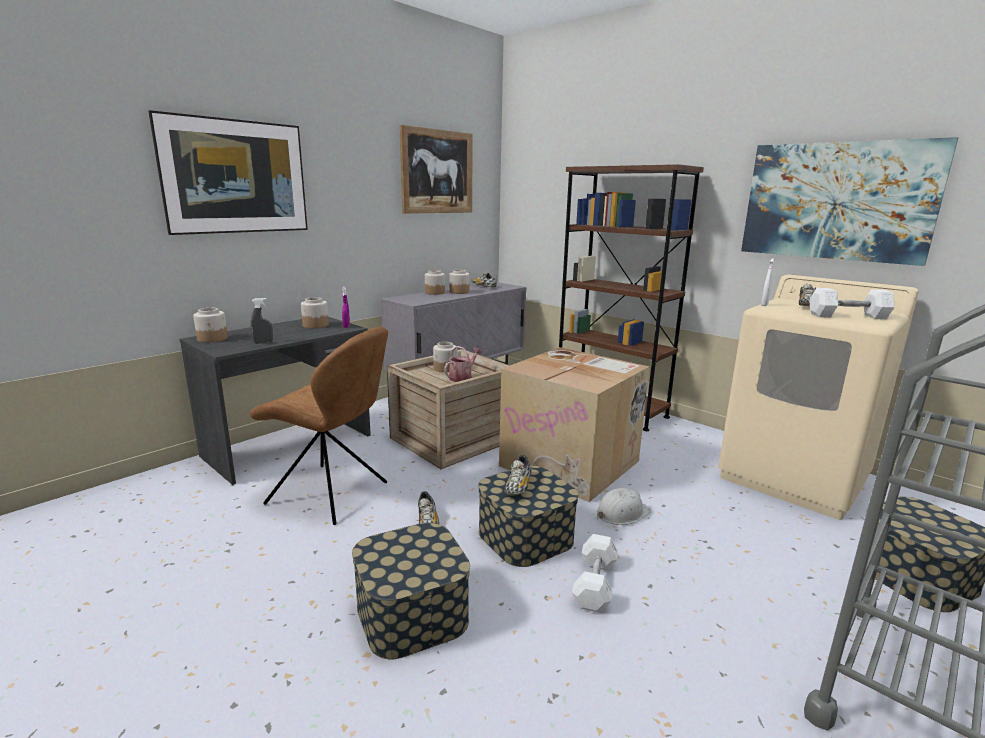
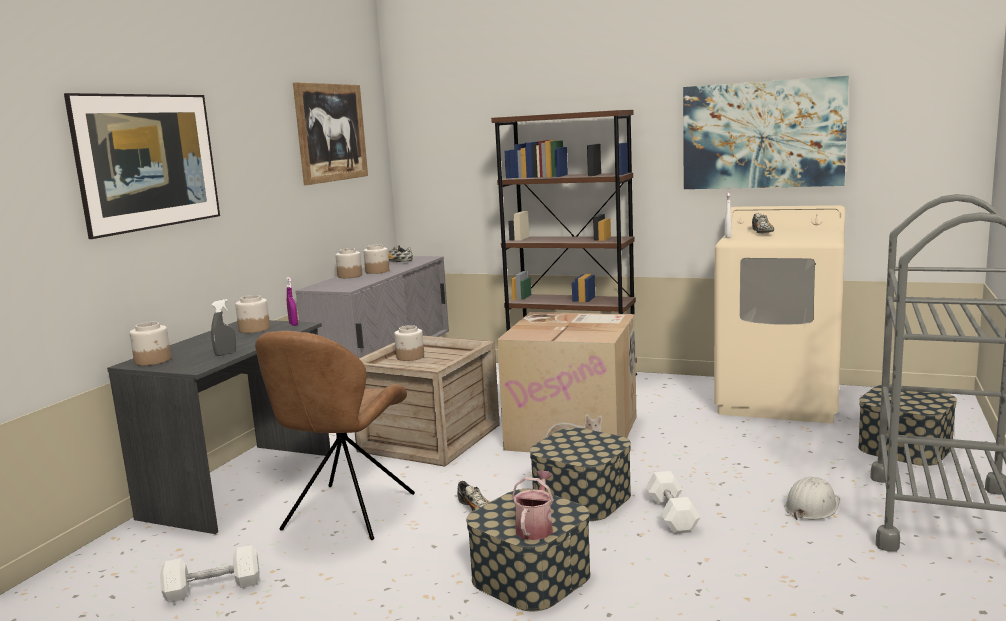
camera: 20 degrees left, 5 degrees down
brown chair [250,327,388,525] -> brown chair turned 105 degrees clockwise [255,331,415,540]
watering can [444,346,482,382] -> watering can moved to [512,471,554,540]
shoe [504,455,532,496] -> none
white hard hat [596,488,651,525] -> white hard hat moved to [784,477,840,520]
white dumbbell [809,288,895,319] -> white dumbbell moved to [160,545,260,603]

